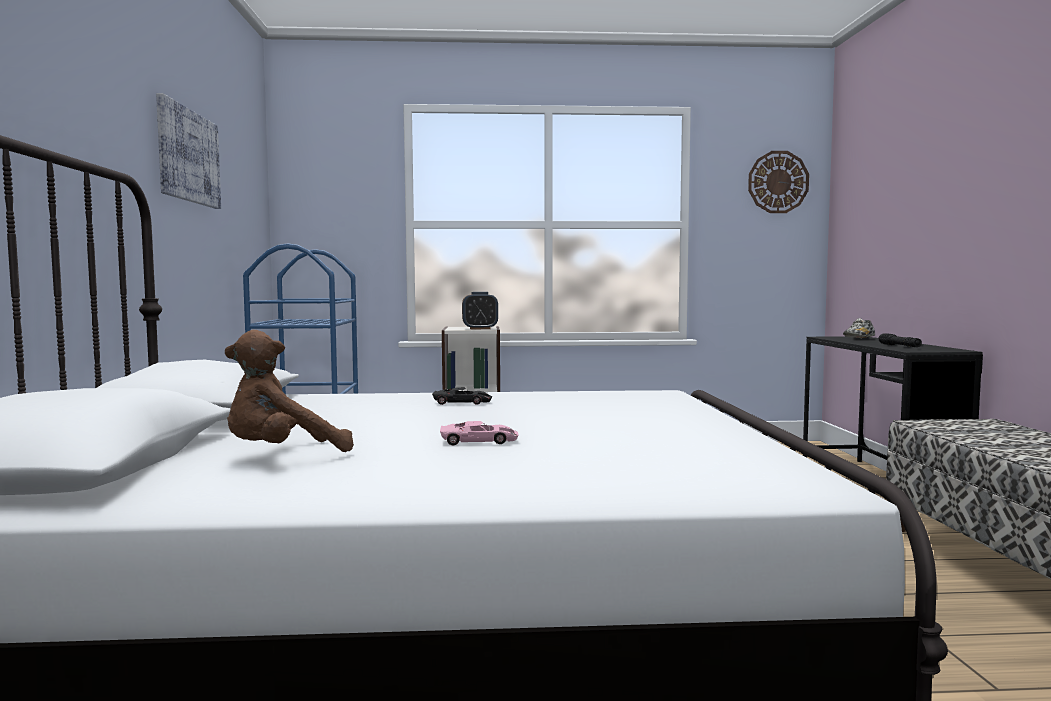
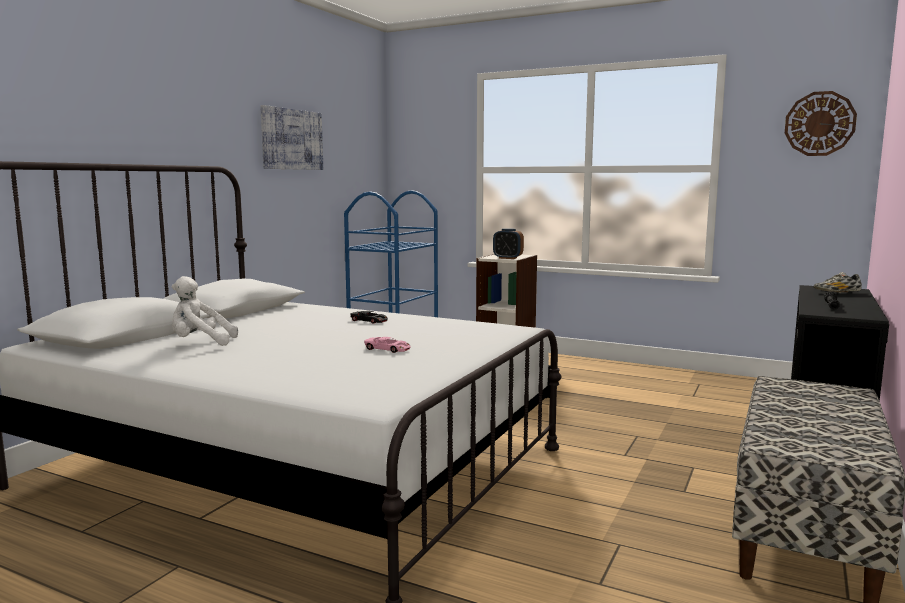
camera: 30 degrees right, 5 degrees up
brown plush toy [225,330,354,452] -> white plush toy [172,276,238,346]
pink toy car [440,421,518,445] -> pink toy car moved to [364,337,411,353]

